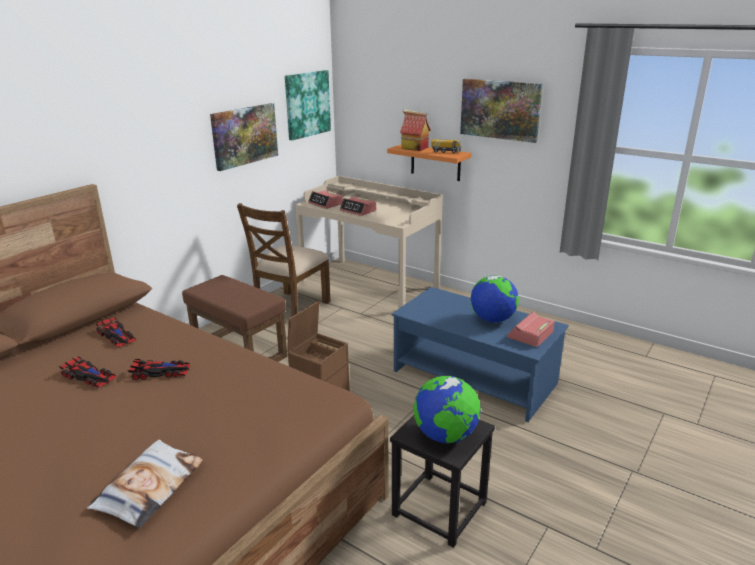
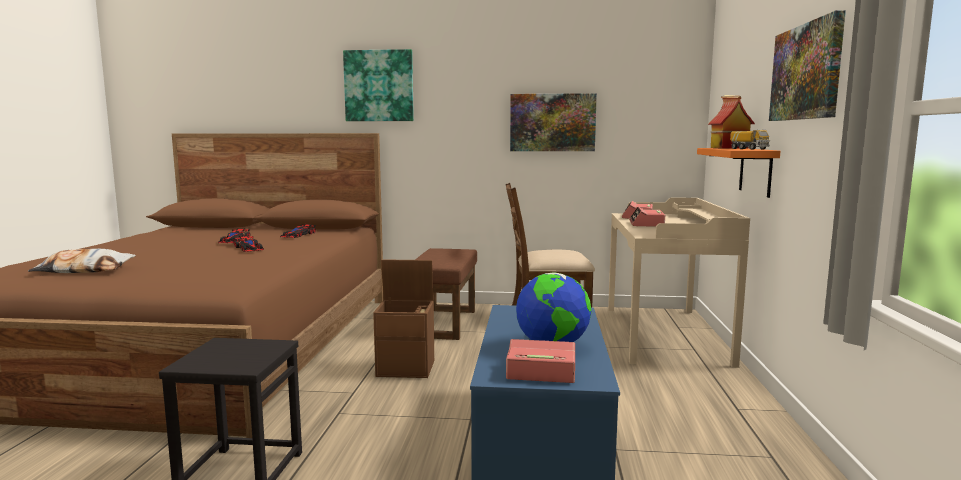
camera: 60 degrees right, 15 degrees down
picture [285,70,331,140] -> picture moved to [343,49,414,121]
globe [413,376,481,443] -> none

